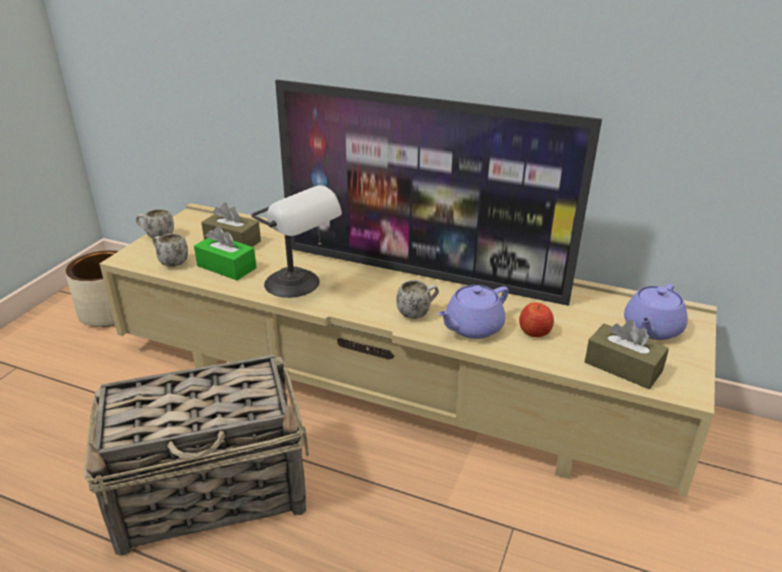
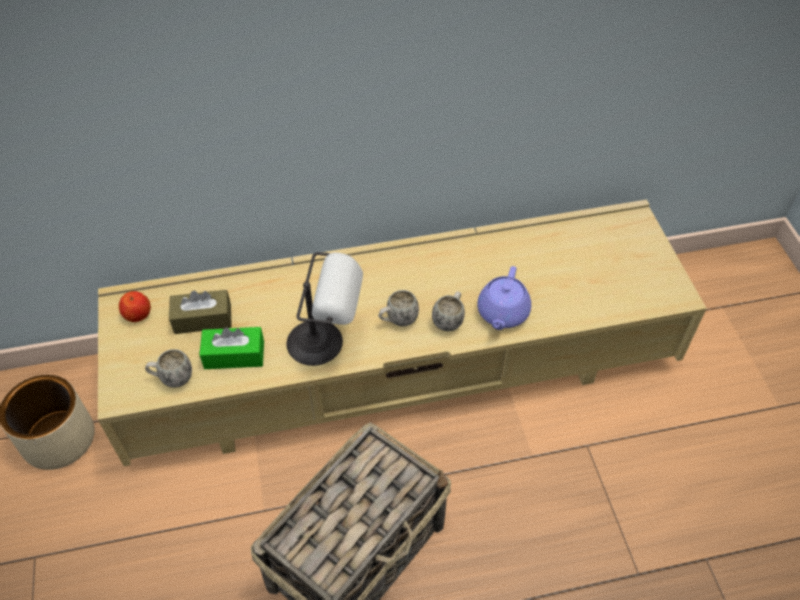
camera: 35 degrees left, 20 degrees up
white mug [136,209,174,239] -> white mug moved to [378,290,419,326]
television [275,79,602,306] -> none
apple [519,302,554,337] -> apple moved to [119,291,151,322]
brown tissue box [585,320,669,389] -> none
purple teapot [624,283,688,340] -> none

